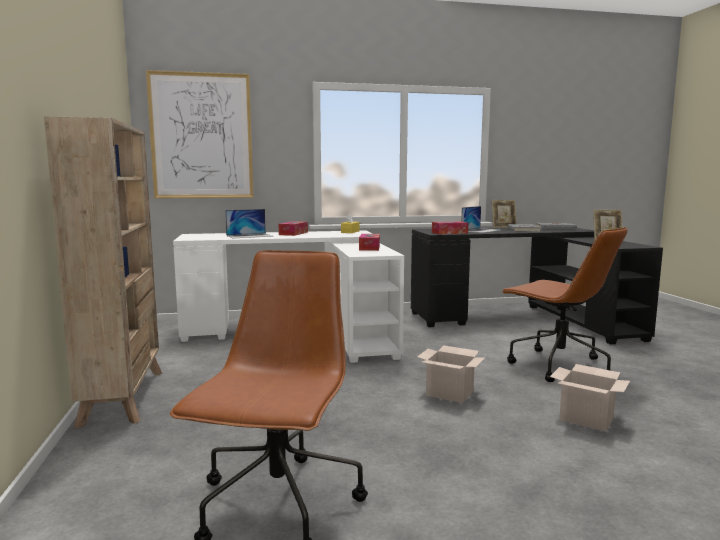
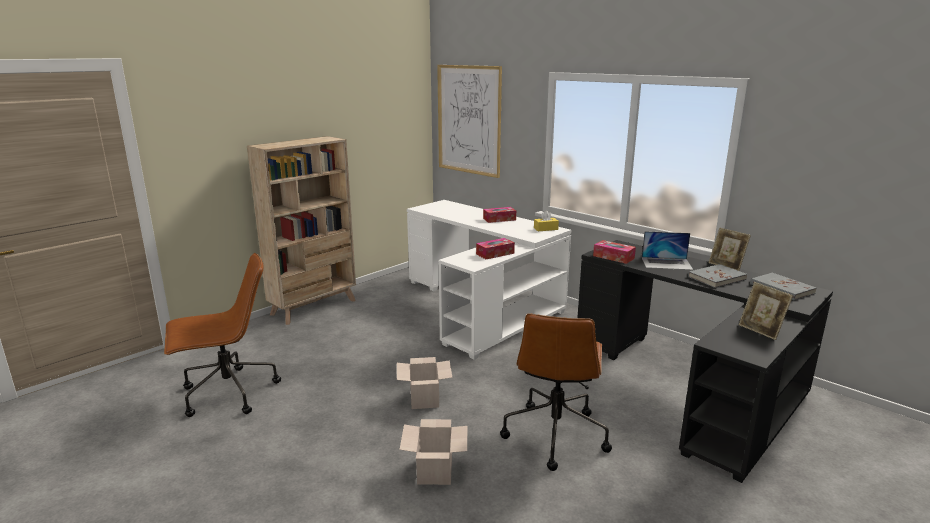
camera: 55 degrees right, 10 degrees up
laptop [225,209,273,238] -> none

